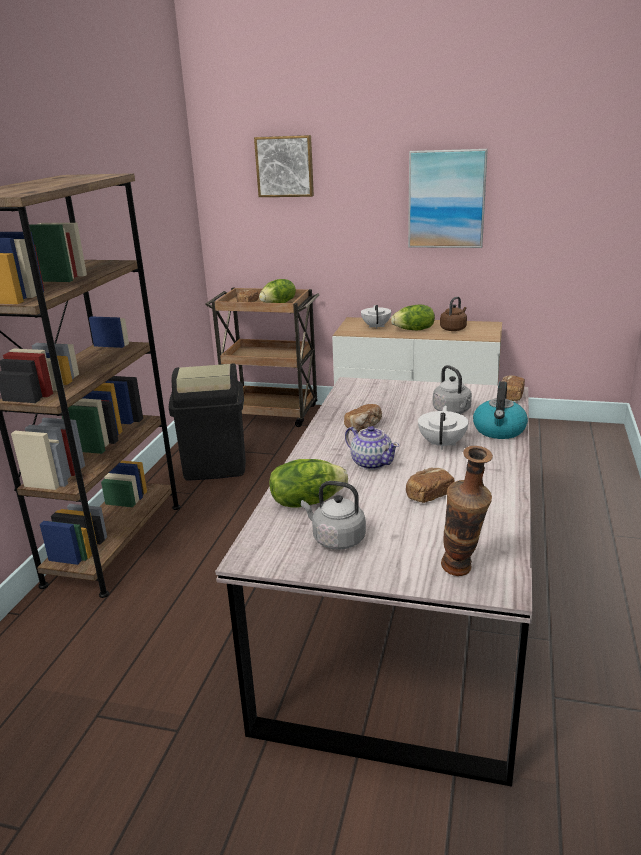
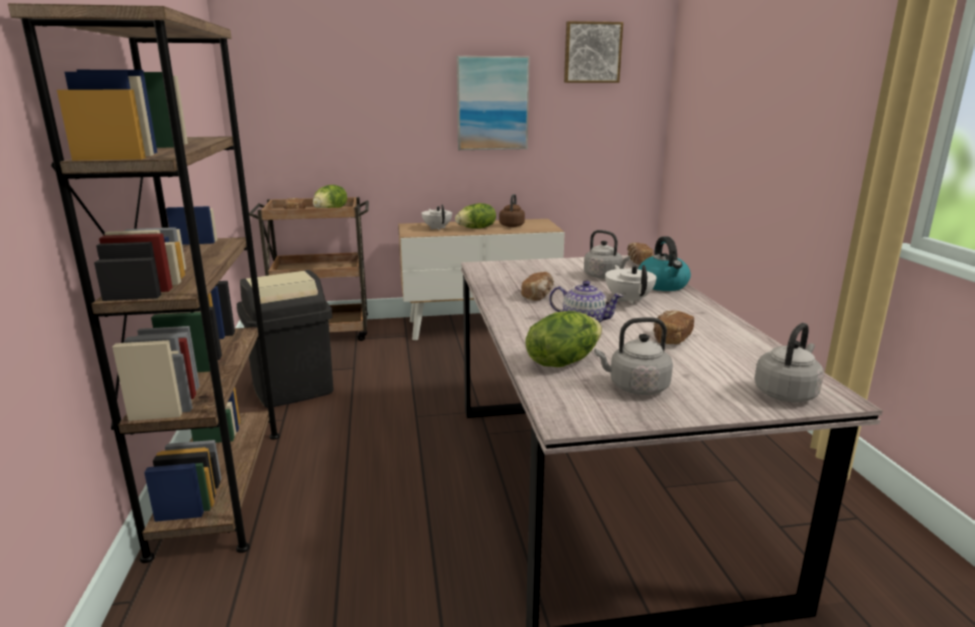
camera: 25 degrees left, 5 degrees down
picture [254,135,314,197] -> picture moved to [564,21,623,83]
vase [441,446,493,576] -> grey kettle [754,323,824,402]

